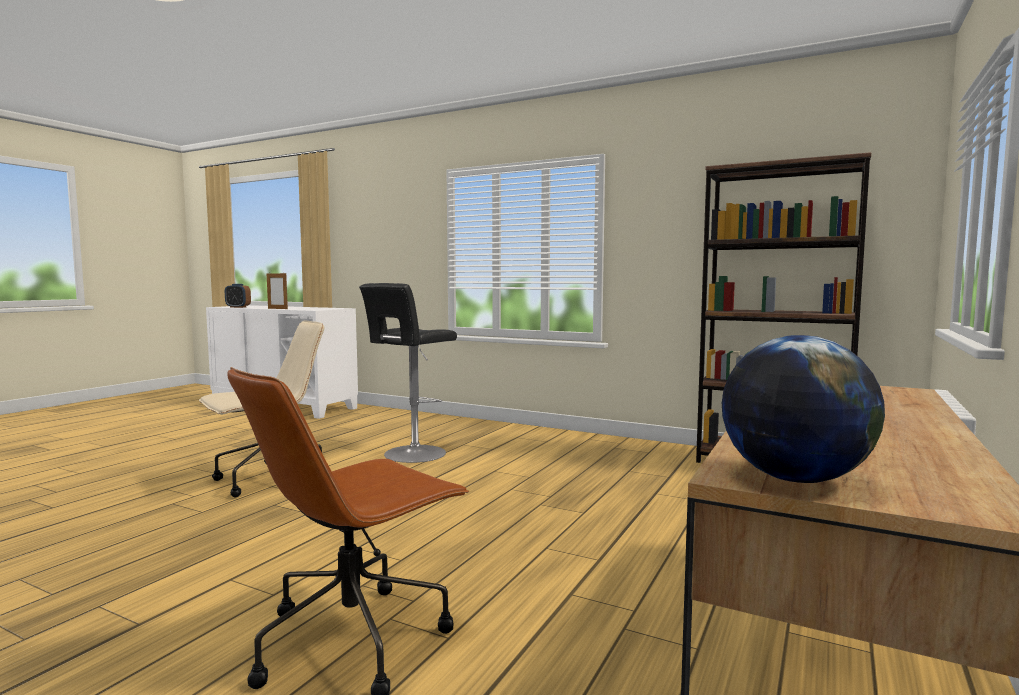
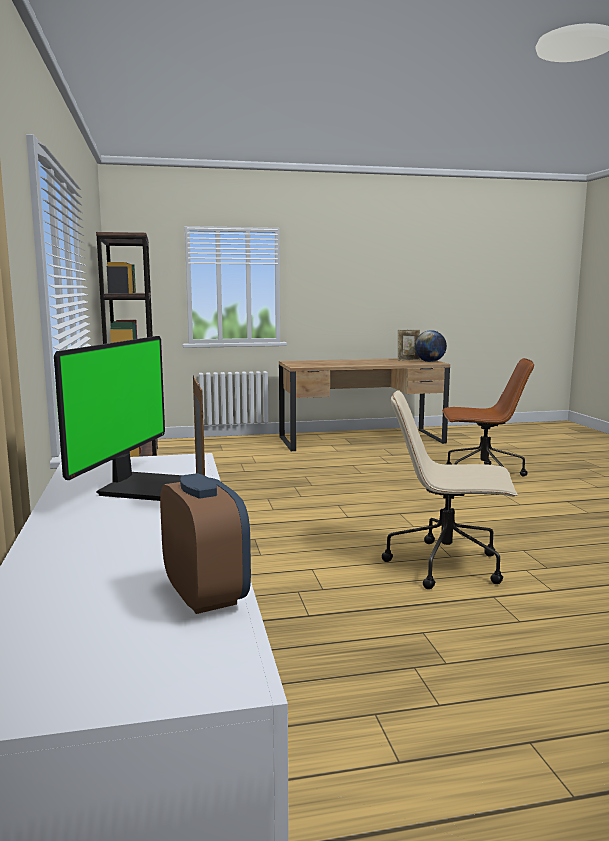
camera: 130 degrees left, 5 degrees up
black stool [359,283,457,463] -> none
none -> monitor [54,336,182,501]
none -> picture frame [398,330,420,361]

